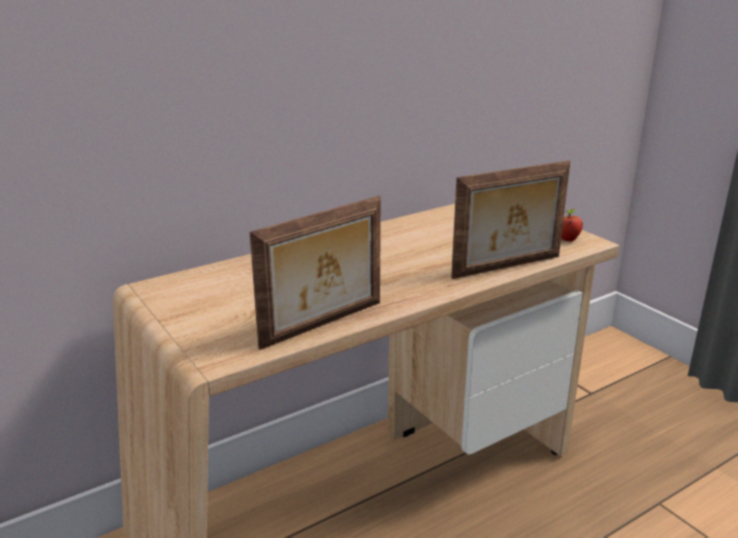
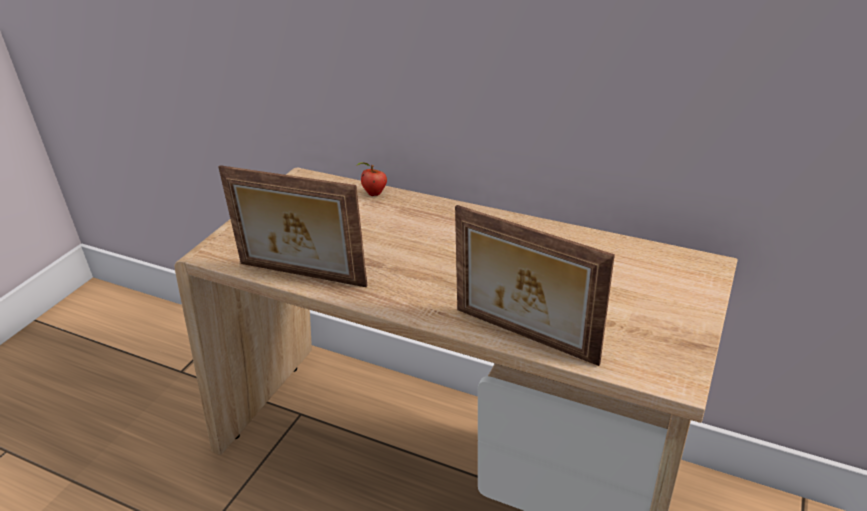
camera: 60 degrees right, 10 degrees up
apple [561,209,583,242] -> apple moved to [356,162,387,196]

